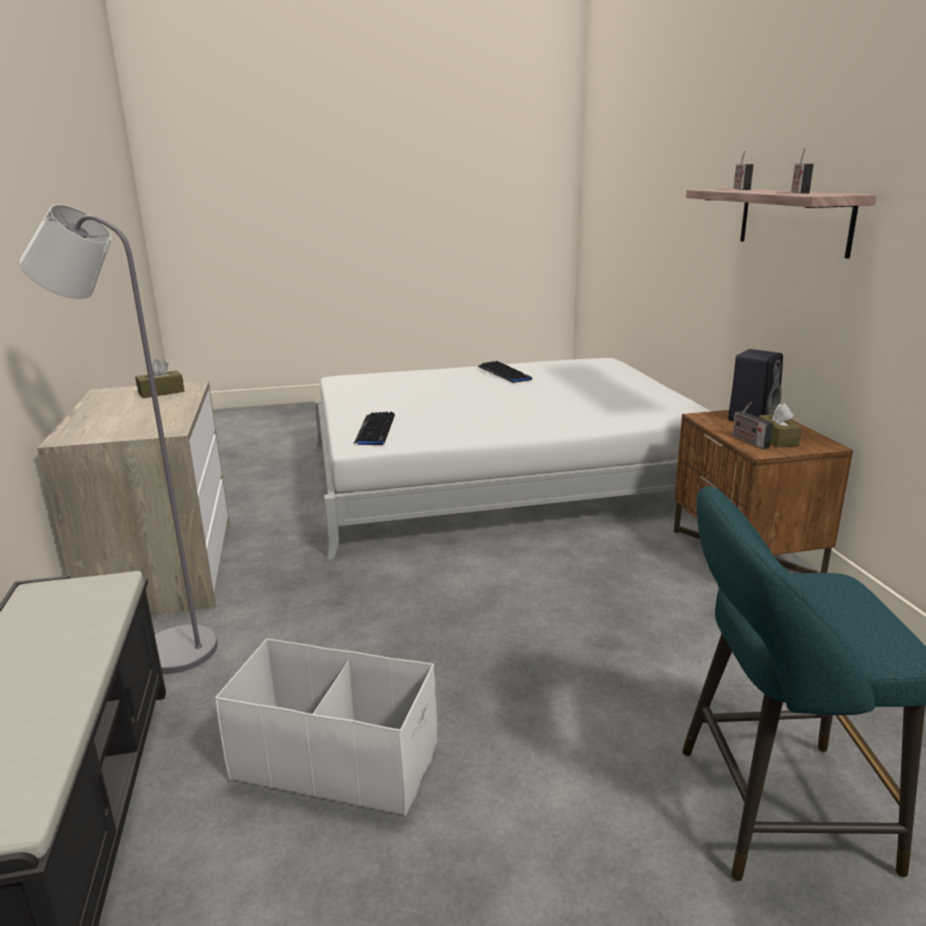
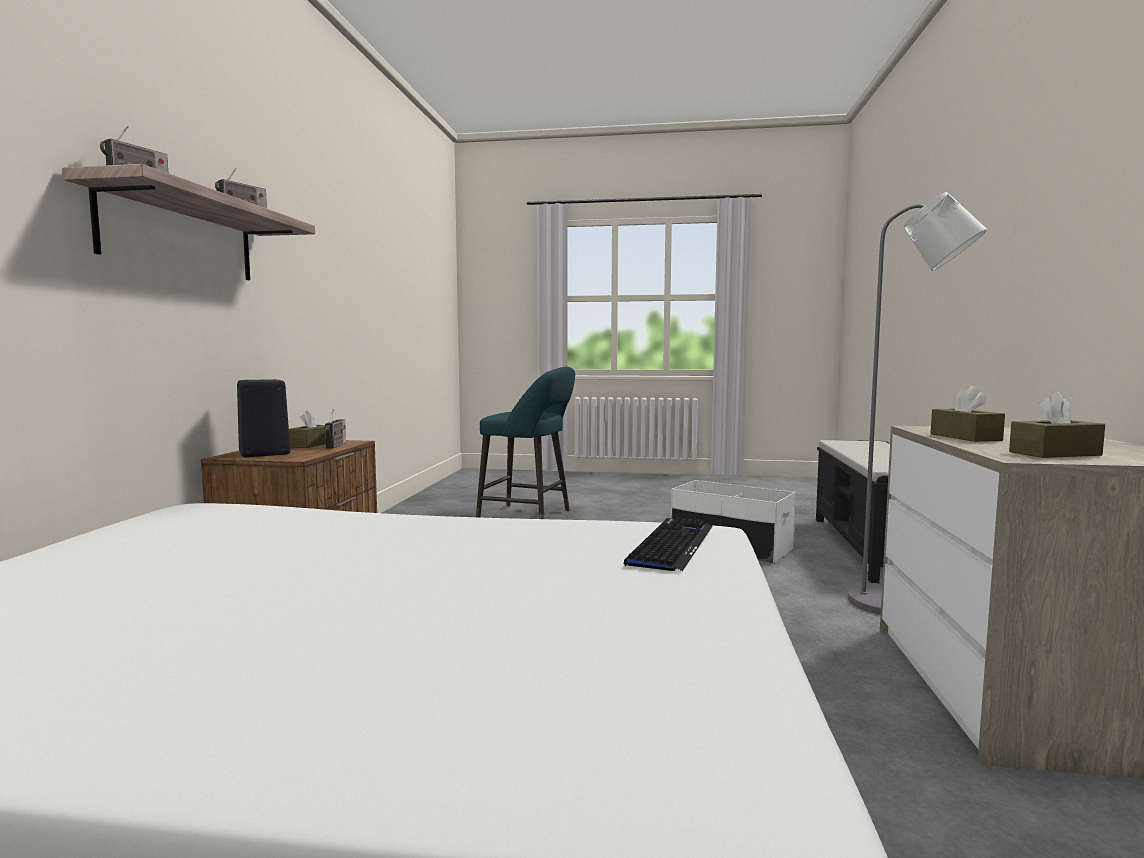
camera: 160 degrees left, 15 degrees down
keyboard [477,361,532,383] -> none
none -> brown tissue box [930,386,1005,442]

